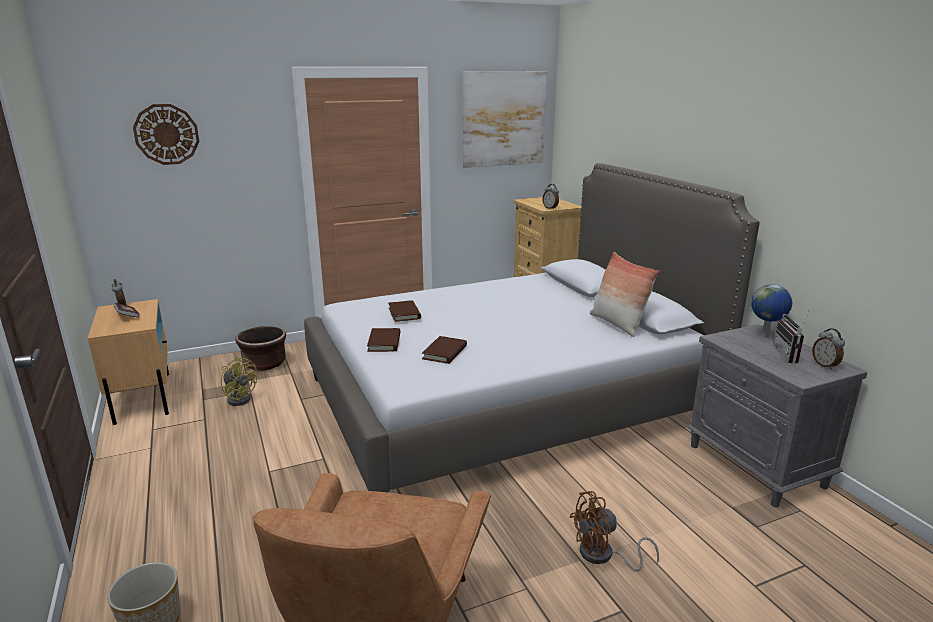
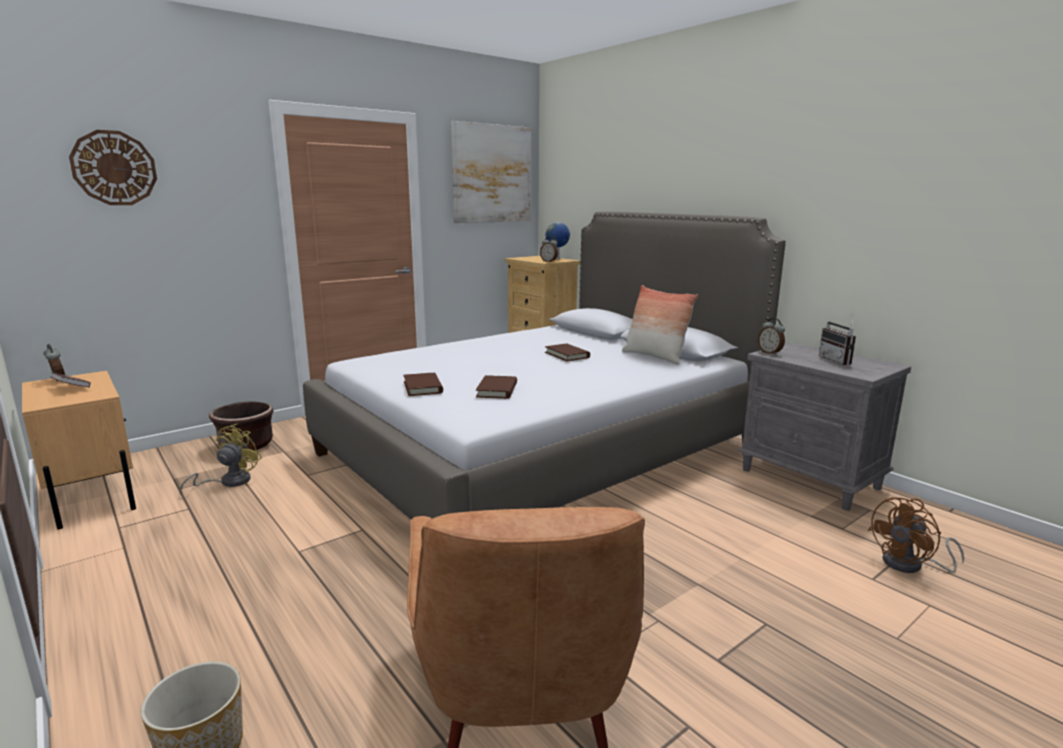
camera: 15 degrees left, 5 degrees down
yellow fan [221,357,258,406] -> yellow fan turned 90 degrees counterclockwise [180,424,262,495]
brown book [388,300,421,322] -> brown book moved to [545,343,590,361]
brown fan [570,491,659,571] -> brown fan moved to [868,497,964,573]
globe [751,284,792,337] -> globe moved to [546,222,570,259]
alarm clock [812,328,845,370] -> alarm clock moved to [758,318,785,355]

